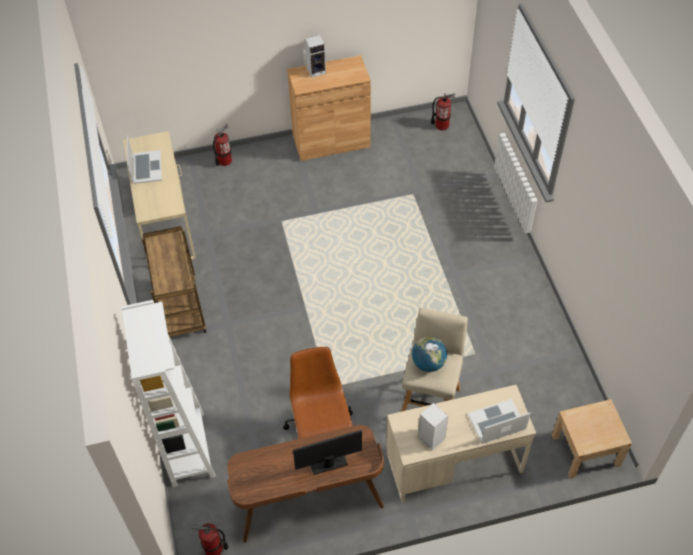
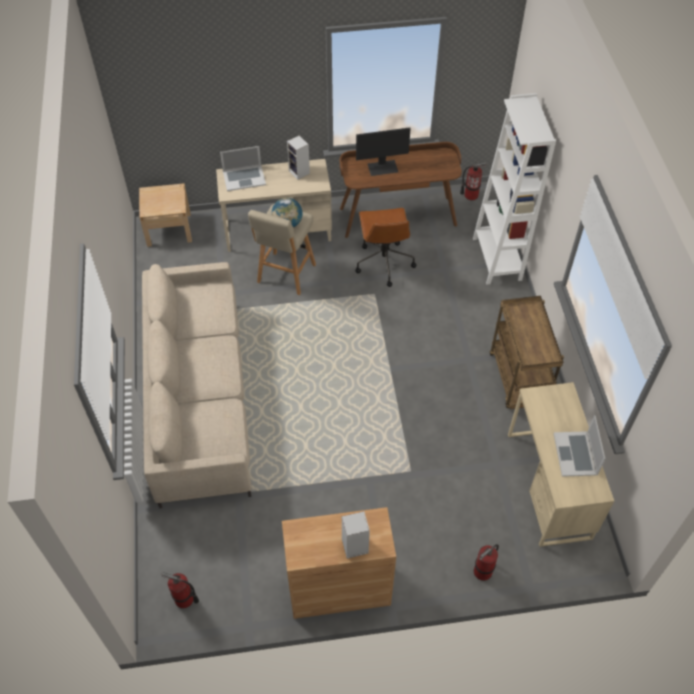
camera: 175 degrees left, 0 degrees up
none -> beige sofa [142,262,251,508]

